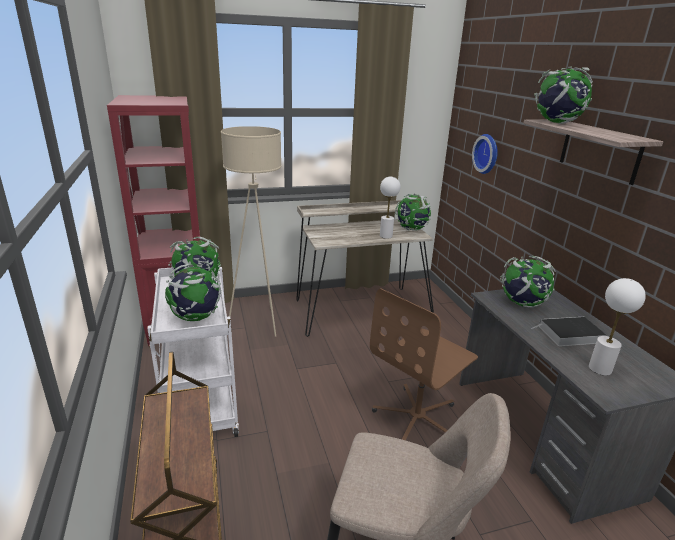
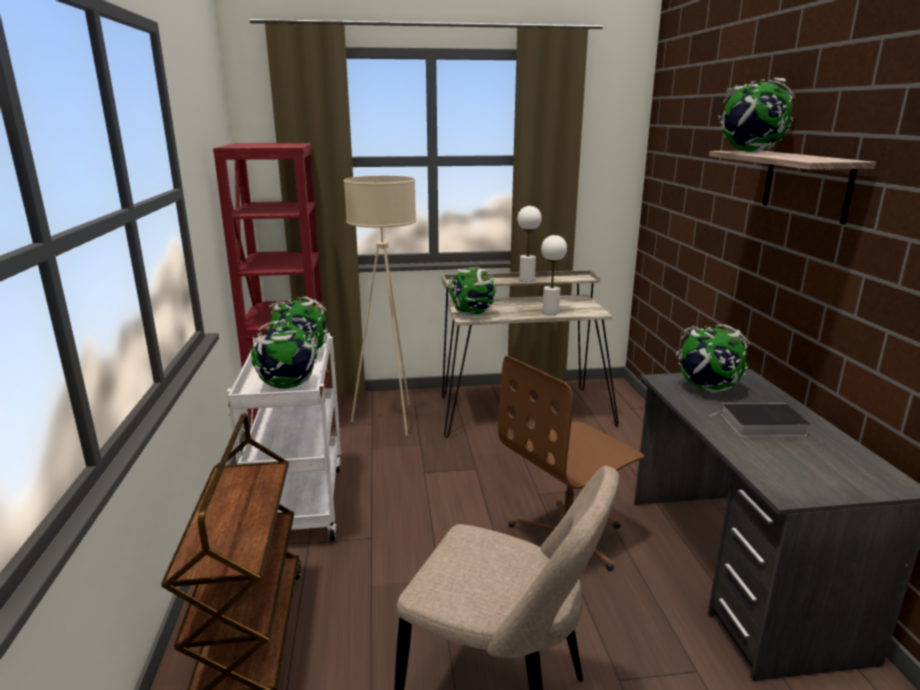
camera: 10 degrees right, 5 degrees down
globe [395,193,431,231] -> globe moved to [448,266,496,316]
wall clock [472,134,498,174] -> none
white table lamp [589,278,646,376] -> white table lamp moved to [517,206,542,282]

